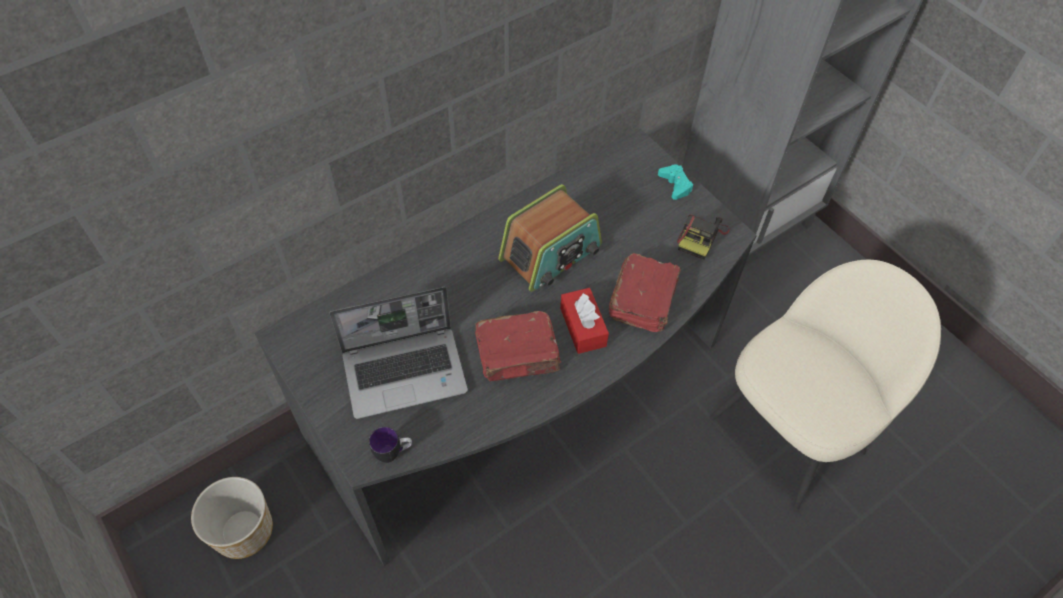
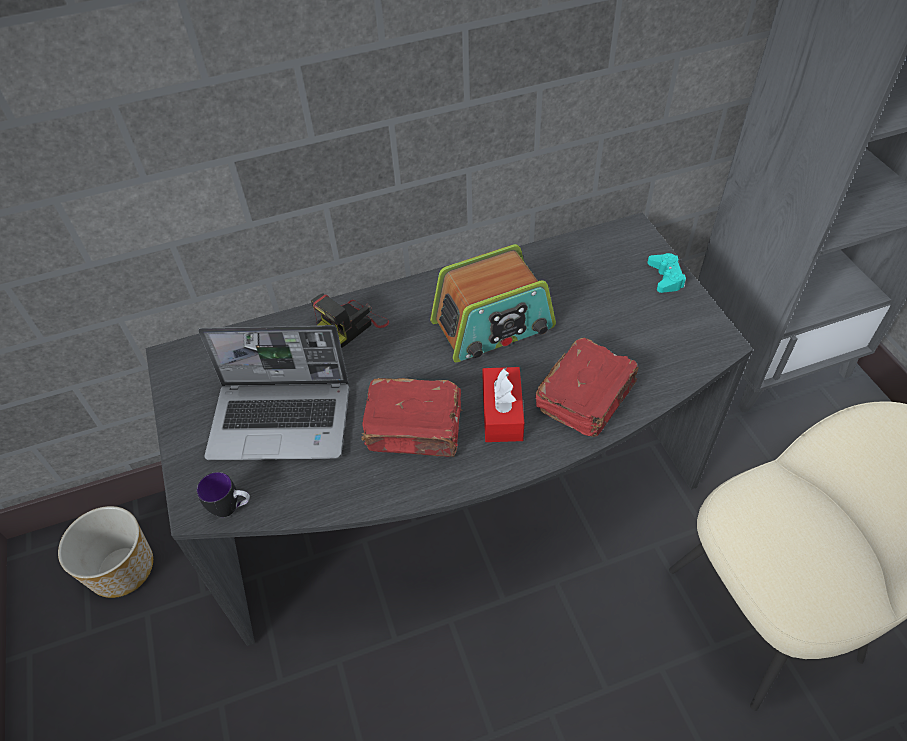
camera: 20 degrees right, 5 degrees down
camera [677,215,730,259] -> camera moved to [311,293,390,348]

